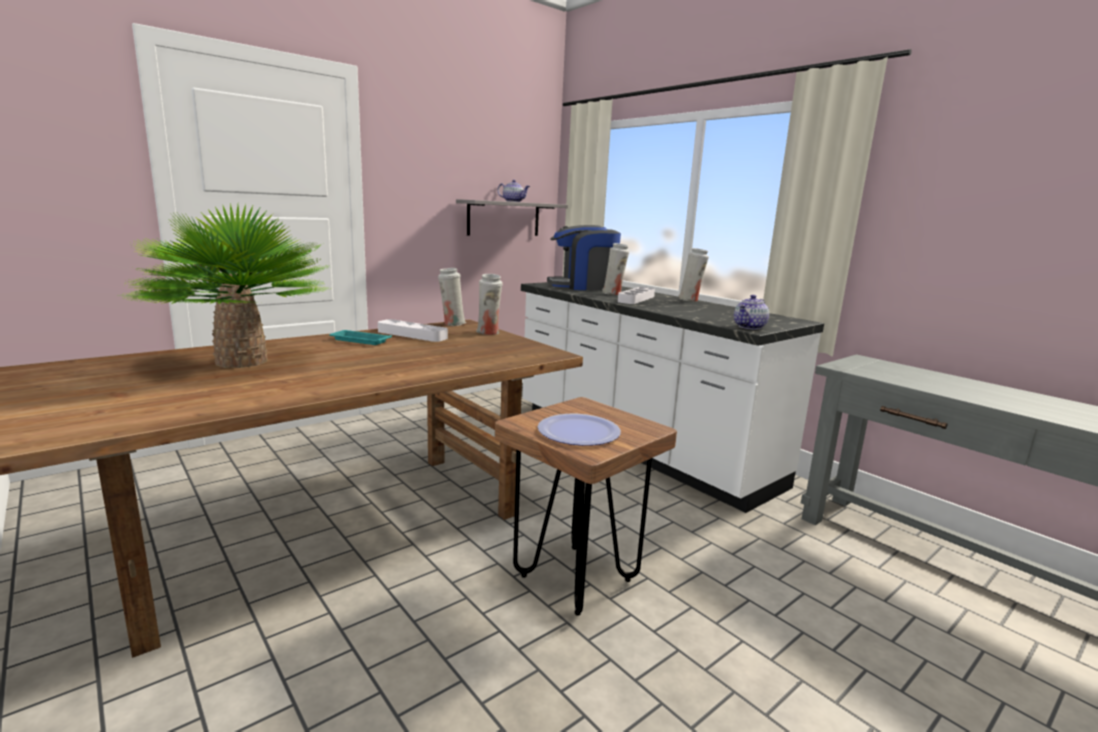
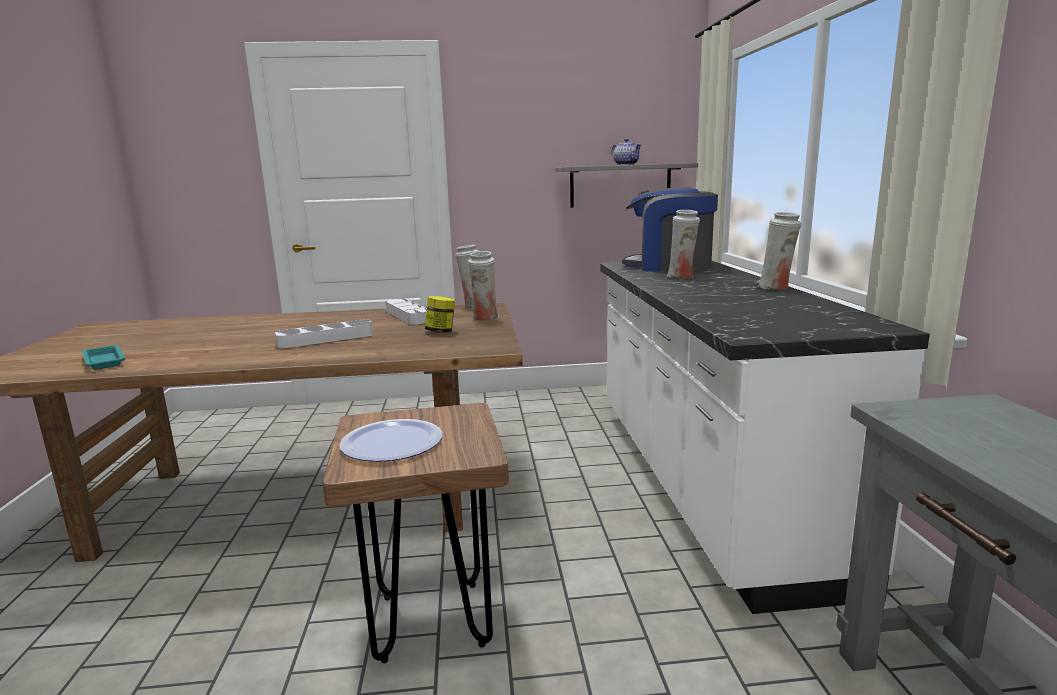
camera: 35 degrees right, 0 degrees up
potted plant [125,203,332,368] -> none
turquoise tray [329,330,392,345] -> turquoise tray moved to [82,345,125,370]
white tray [618,287,655,304] -> white tray moved to [275,320,374,348]
teapot [734,295,769,330] -> none
none -> jar [425,296,455,333]

